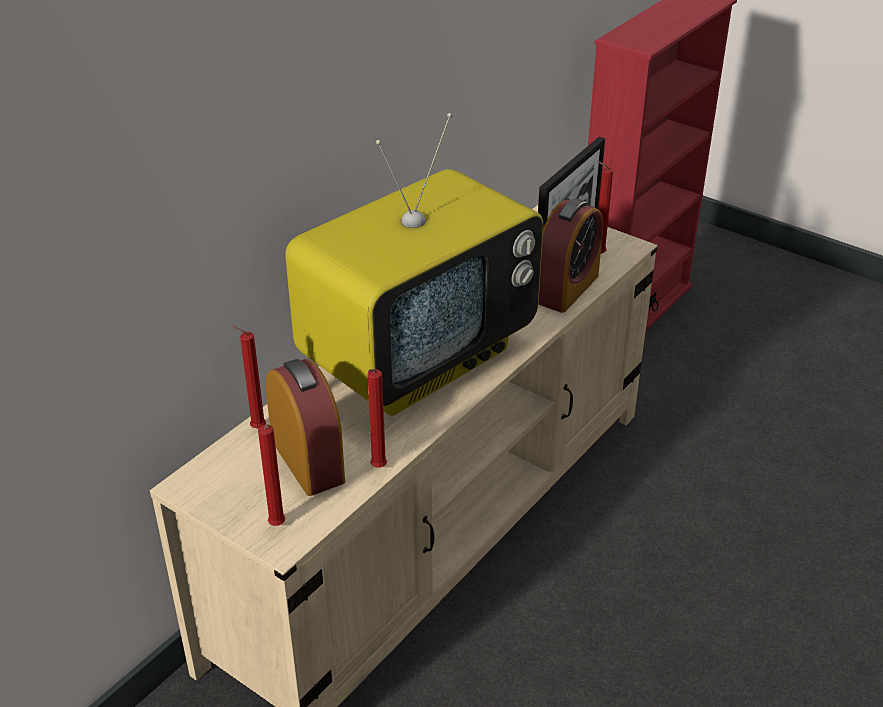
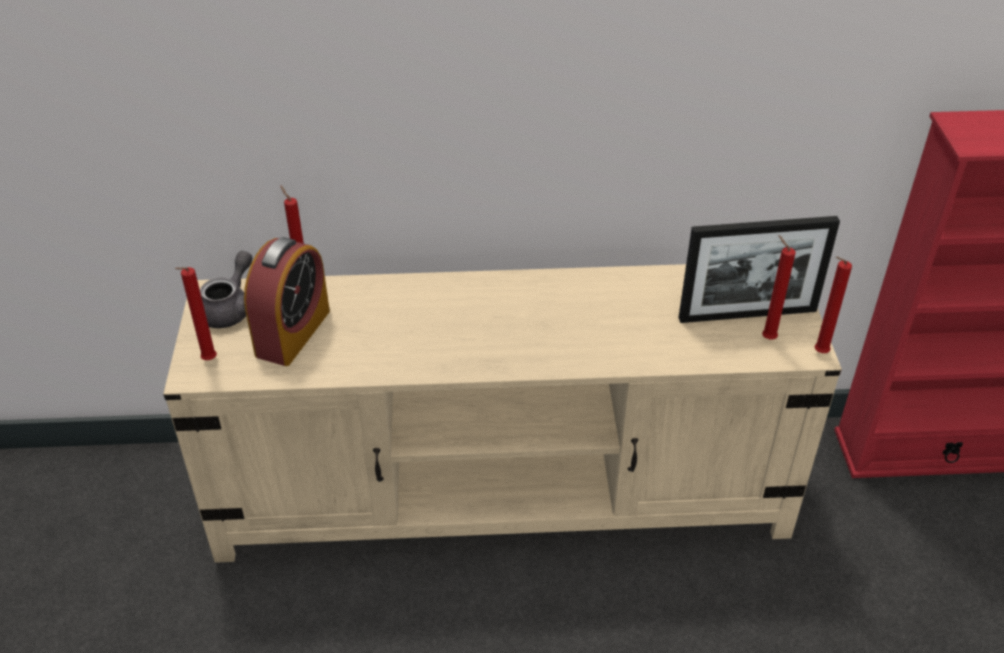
camera: 50 degrees right, 5 degrees up
television [285,113,543,416] -> none
red candle [368,369,387,468] -> red candle moved to [814,257,852,353]
alarm clock [538,199,603,313] -> none
none -> grey teapot [200,251,252,328]

